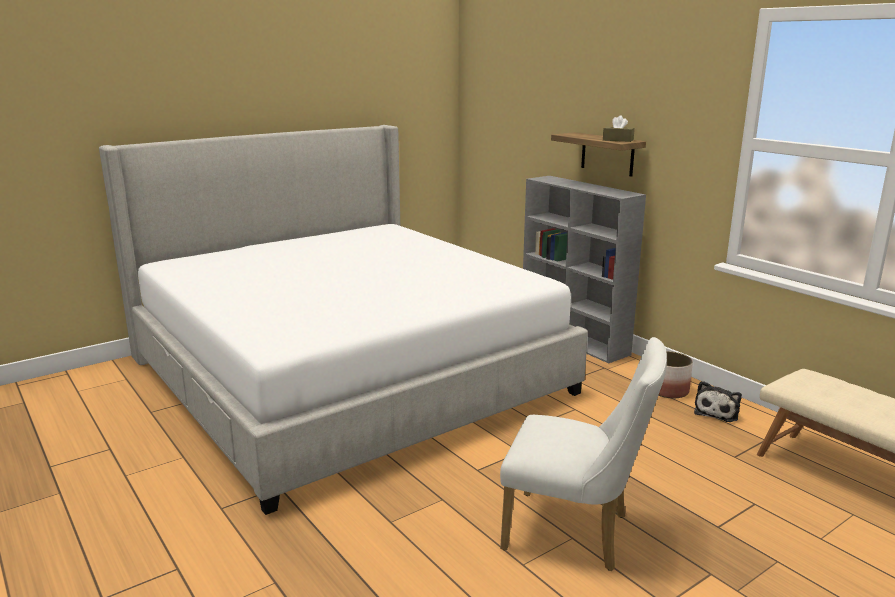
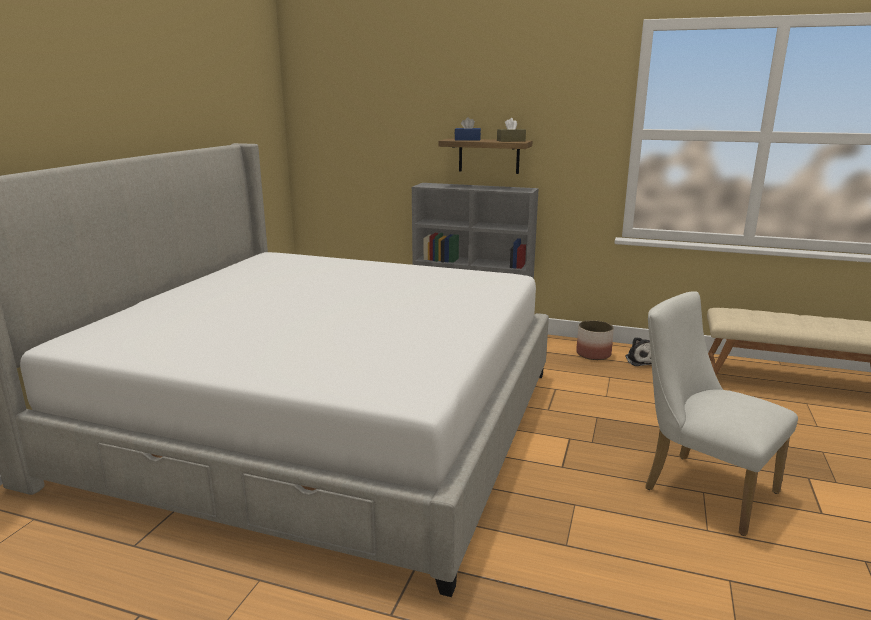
camera: 35 degrees left, 0 degrees up
white chair [500,337,667,571] -> white chair turned 120 degrees counterclockwise [645,291,798,536]
none -> blue tissue box [454,117,481,141]

